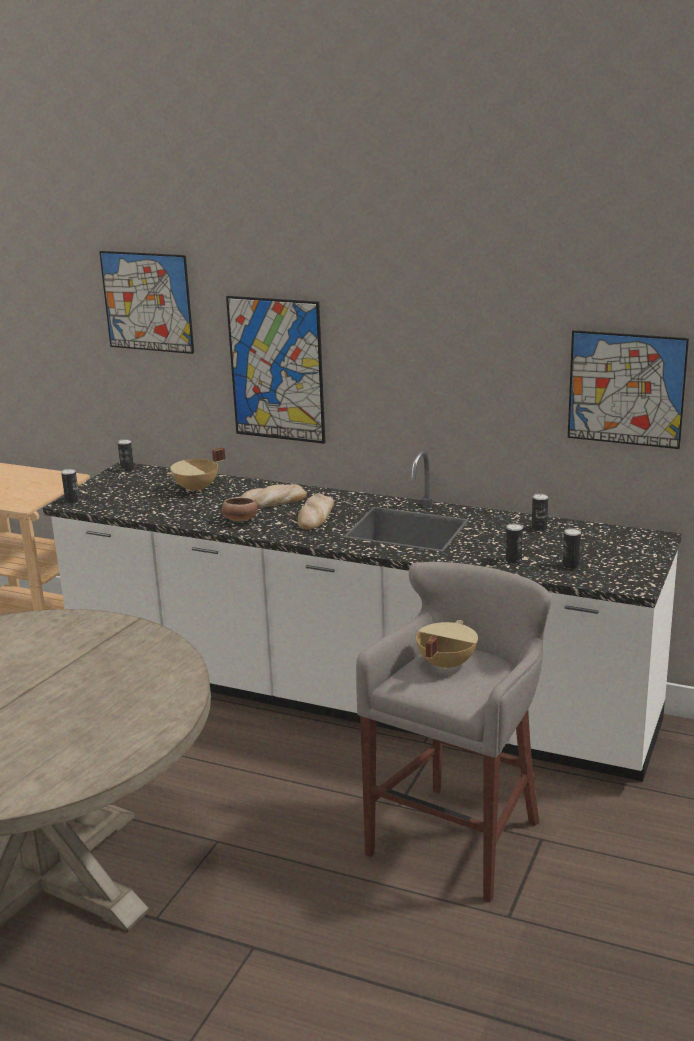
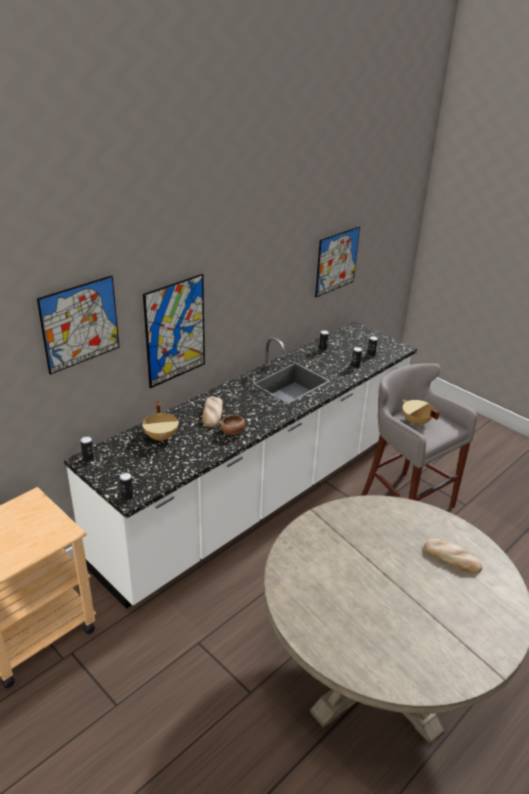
camera: 70 degrees left, 10 degrees up
bread [298,493,334,530] -> bread moved to [424,538,482,574]

